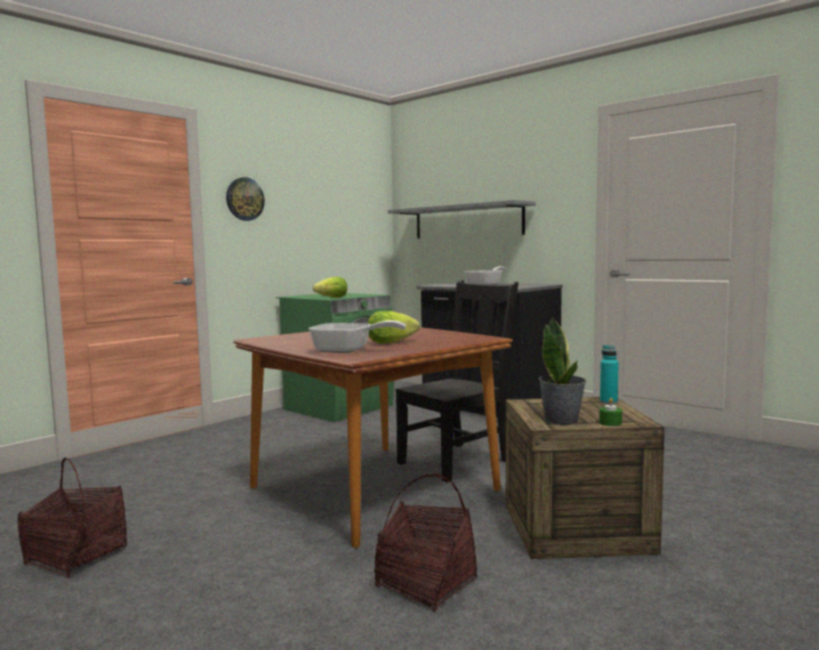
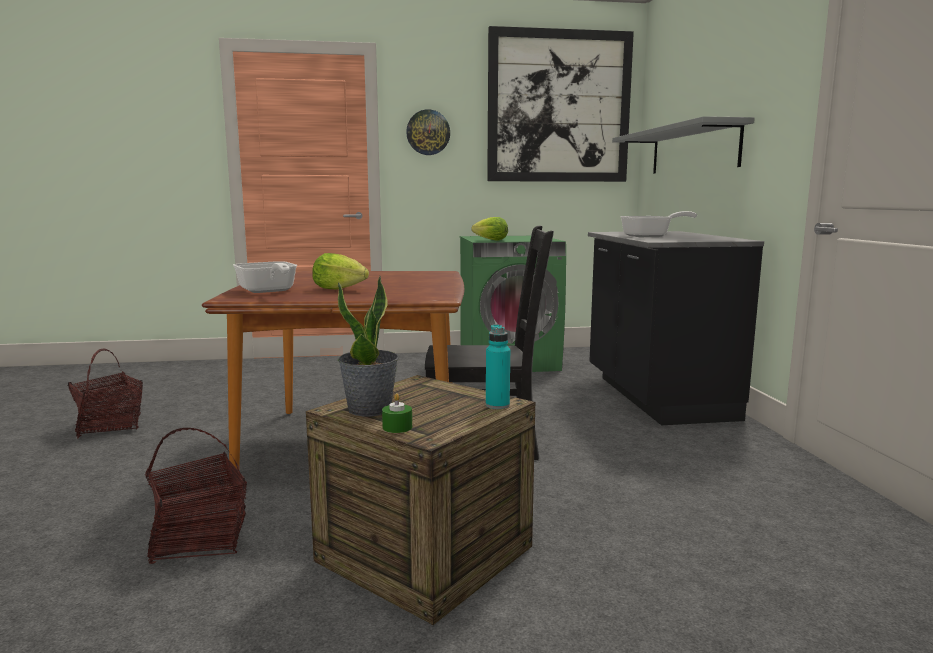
camera: 40 degrees right, 5 degrees up
none -> picture [487,26,634,182]

